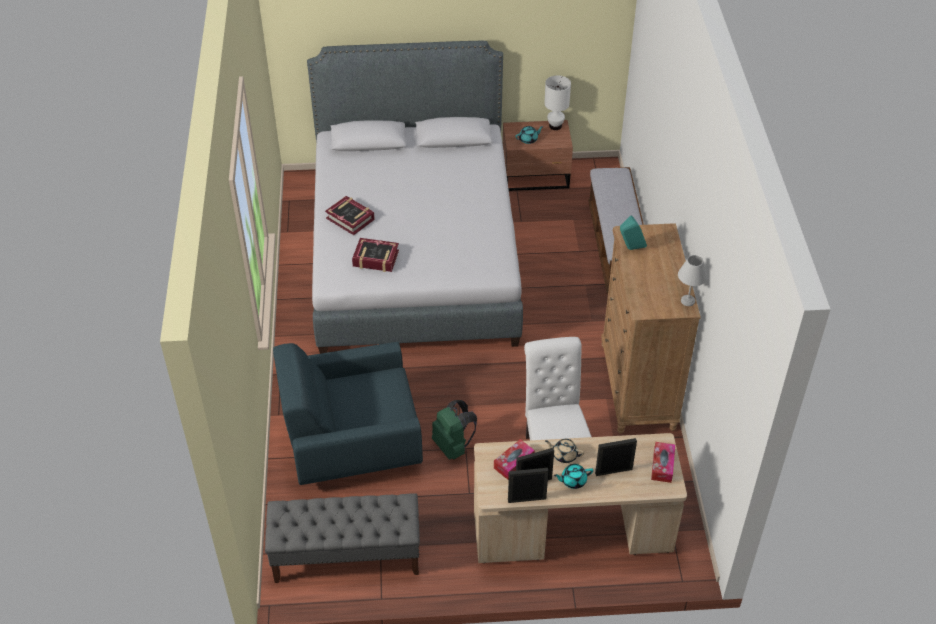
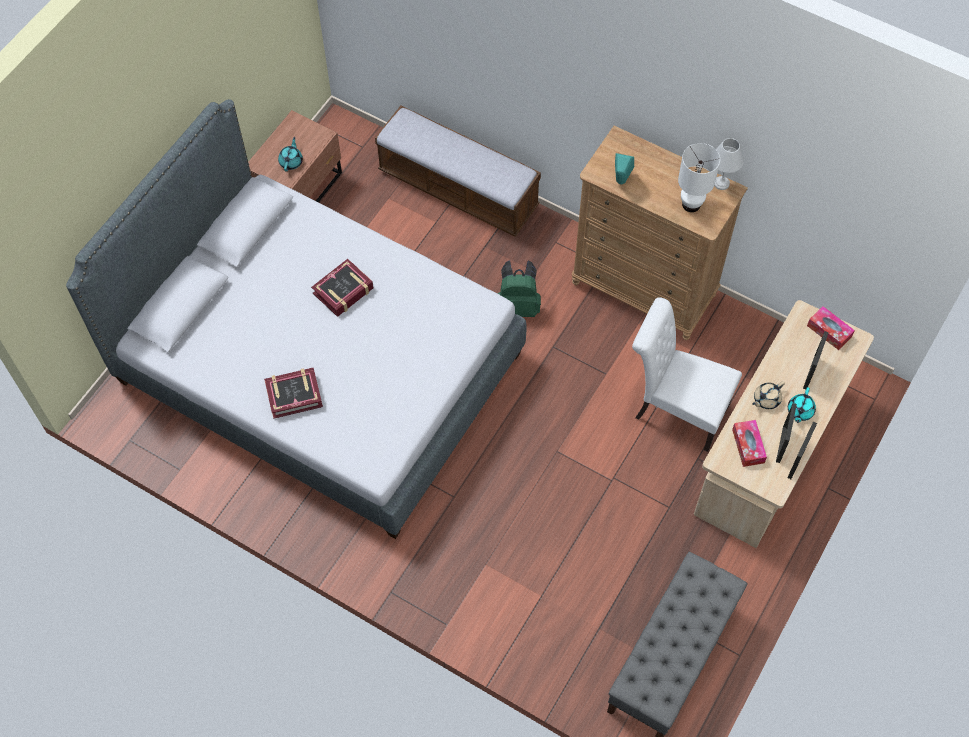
camera: 55 degrees left, 15 degrees up
blue armchair [273,342,423,485] -> none
book [352,238,399,272] -> book moved to [311,259,374,317]
green backpack [432,400,477,460] -> green backpack moved to [497,261,541,317]
white table lamp [544,75,571,130] -> white table lamp moved to [678,143,720,212]

